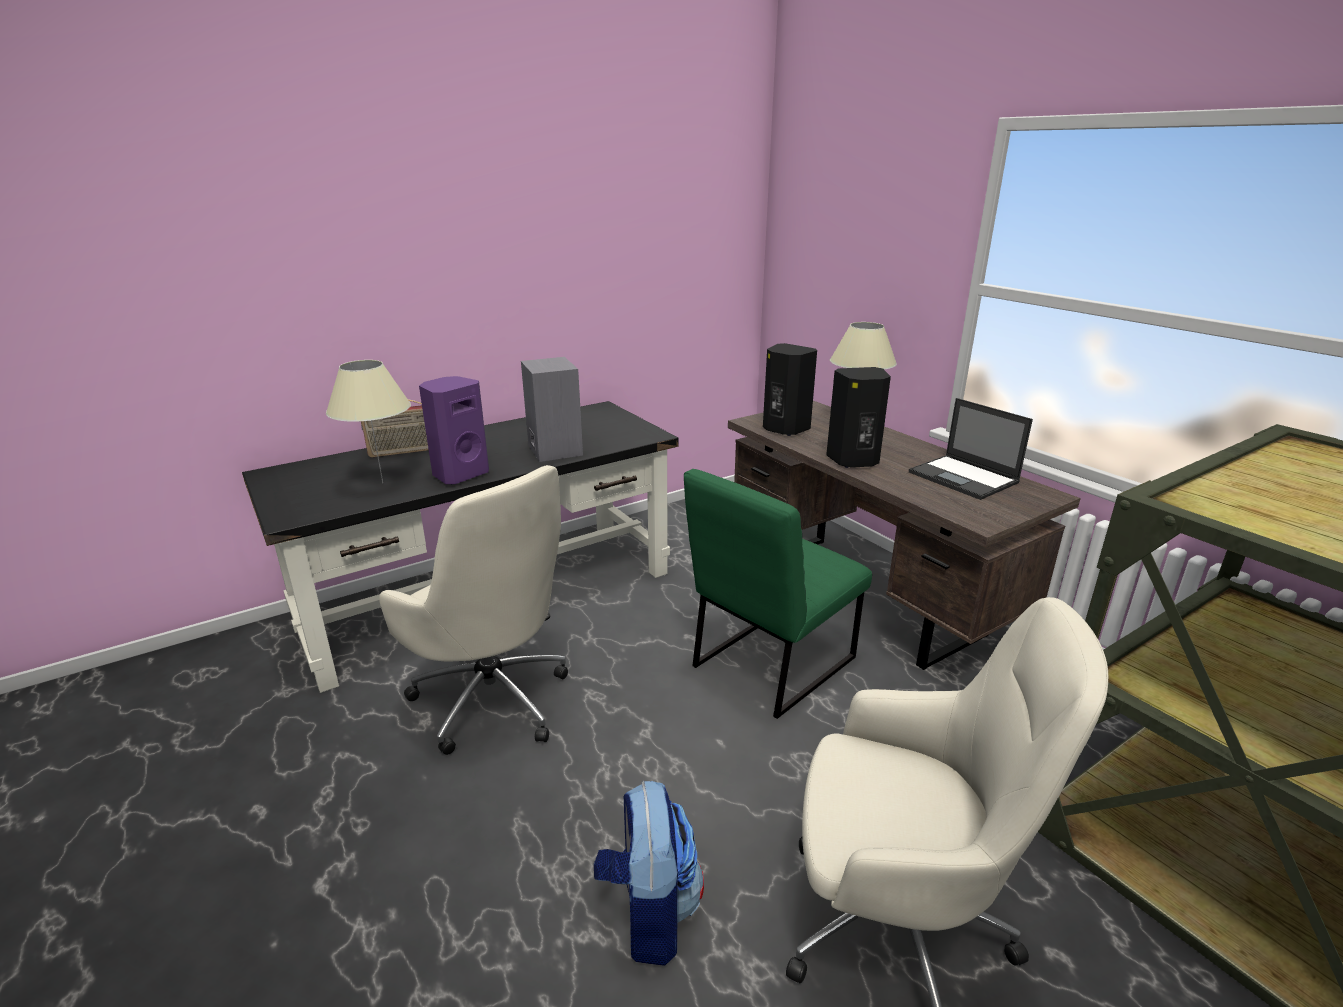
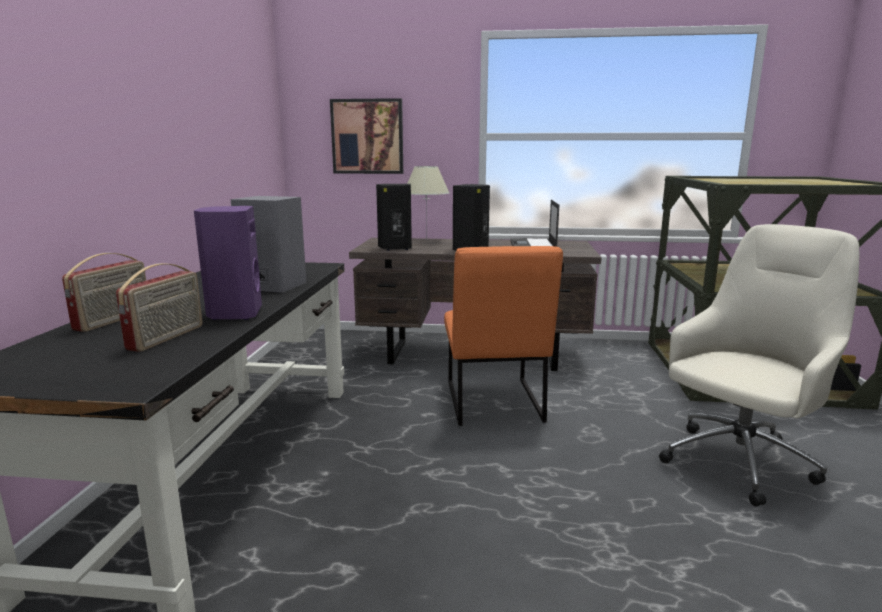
camera: 50 degrees left, 10 degrees down
beige table lamp [326,360,411,483] -> radio [116,263,203,352]
beige office chair [379,465,568,755] -> none
backpack [594,781,704,966] -> none
green chair [684,469,872,719] -> orange chair [444,246,563,426]
laptop [909,398,1033,500] -> laptop turned 90 degrees clockwise [510,200,559,247]
none -> picture [330,98,403,174]

